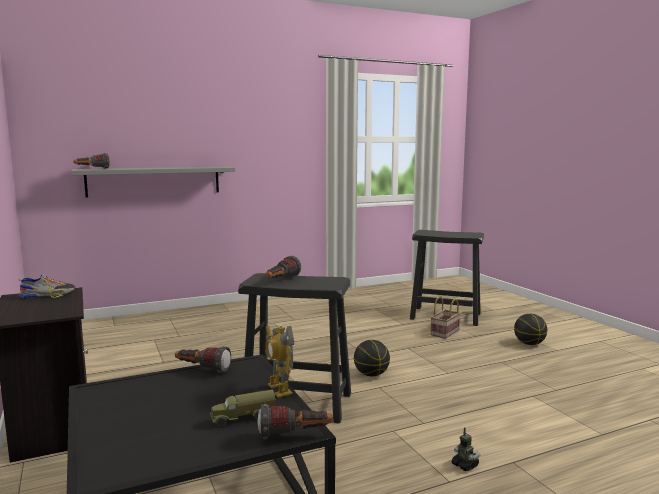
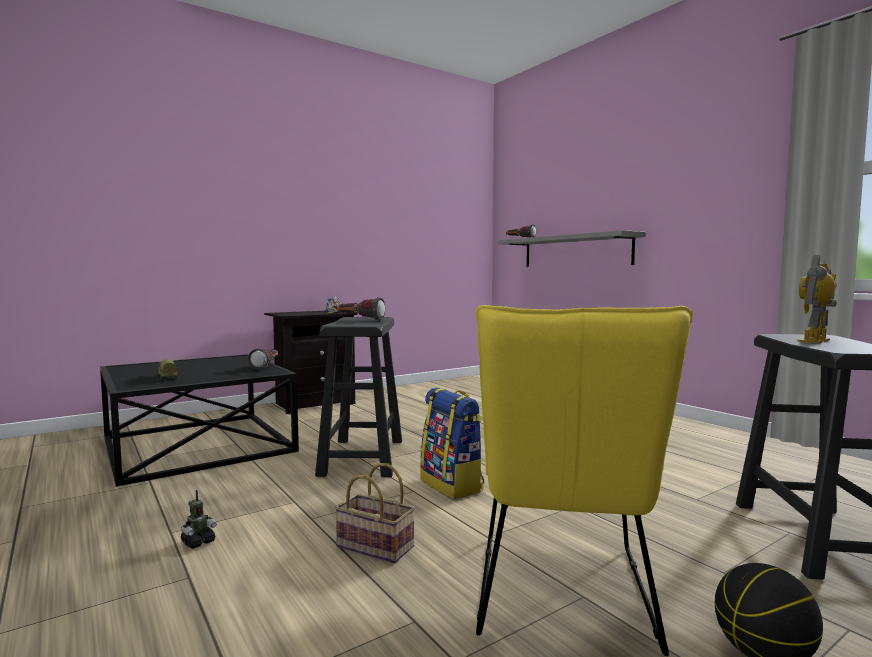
camera: 80 degrees right, 5 degrees down
flashlight [257,404,333,439] -> none
toy robot [265,325,294,398] -> toy robot moved to [797,255,837,343]
basketball [354,340,390,376] -> backpack [420,388,484,499]
basket [430,296,460,339] -> basket moved to [335,463,415,563]
none -> yellow chair [476,305,693,656]

